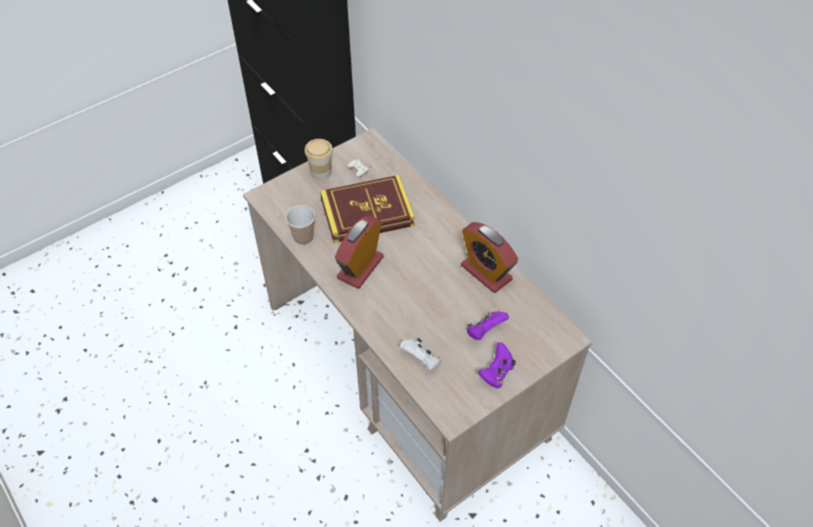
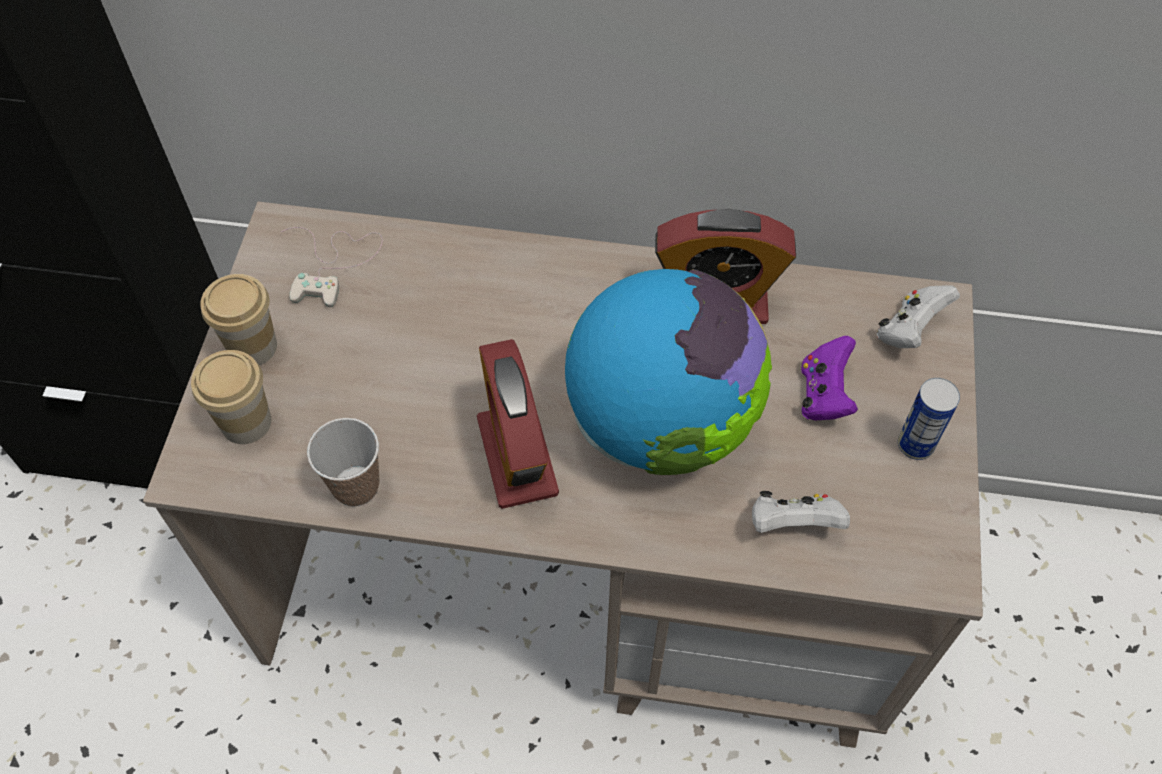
camera: 45 degrees left, 5 degrees up
book [320,175,415,243] -> none
purple game controller [478,343,516,389] -> can [898,378,960,460]
none -> cup [191,350,271,444]
none -> globe [565,269,772,475]
none -> white game controller [877,285,960,348]

